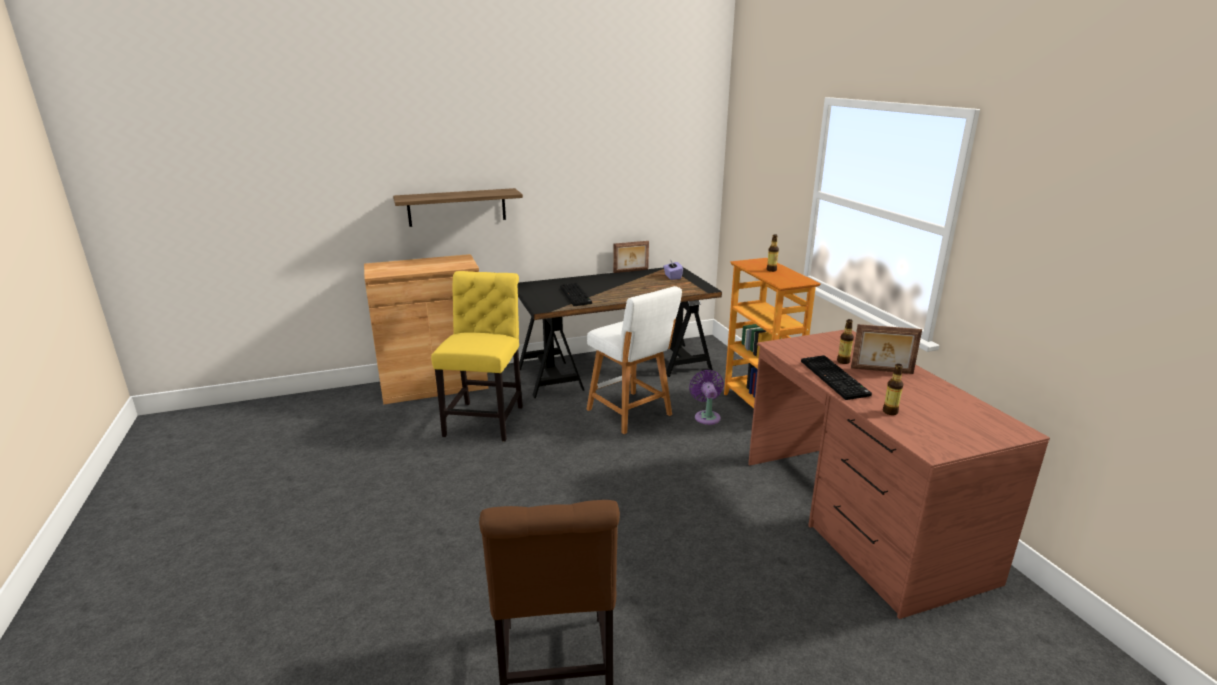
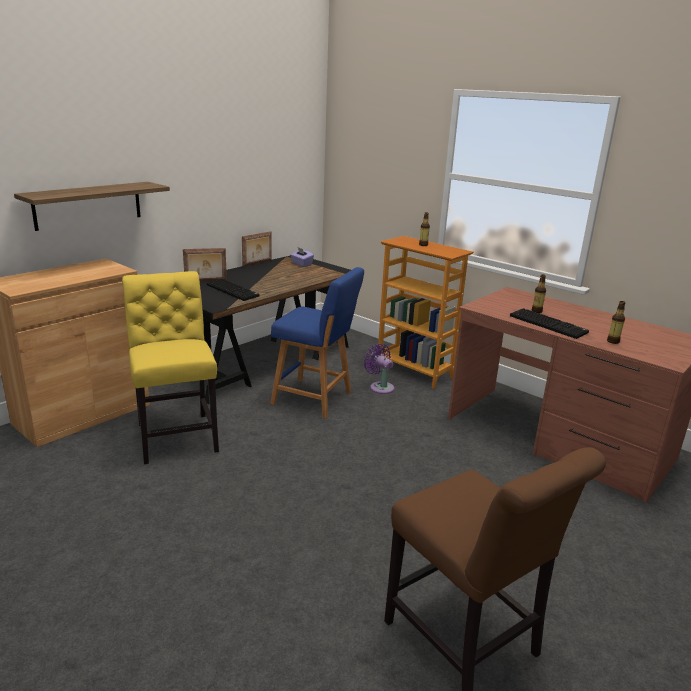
camera: 30 degrees left, 0 degrees up
white stool [586,286,682,434] -> blue stool [270,267,364,418]
picture frame [851,324,922,374] -> picture frame moved to [183,248,227,281]

